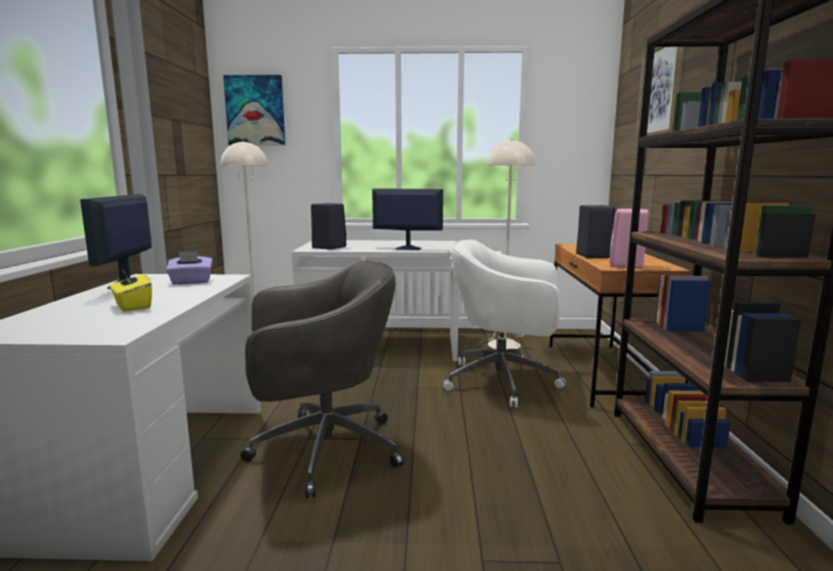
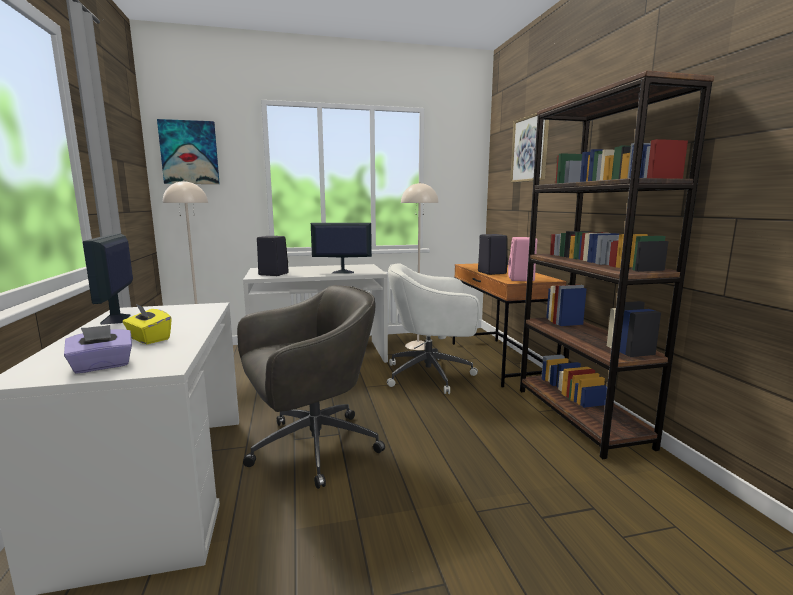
camera: 15 degrees left, 0 degrees up
purple tissue box [166,251,213,285] -> purple tissue box moved to [64,325,132,374]

